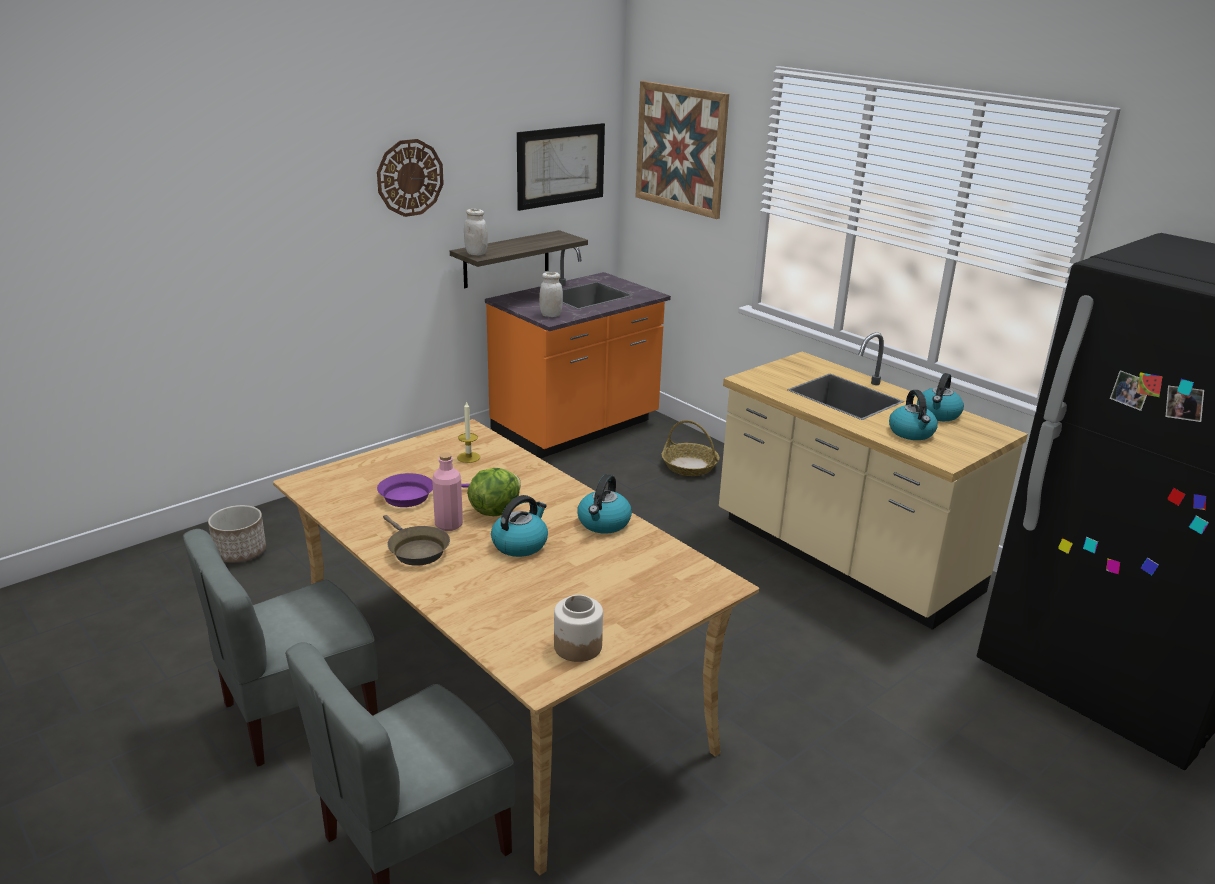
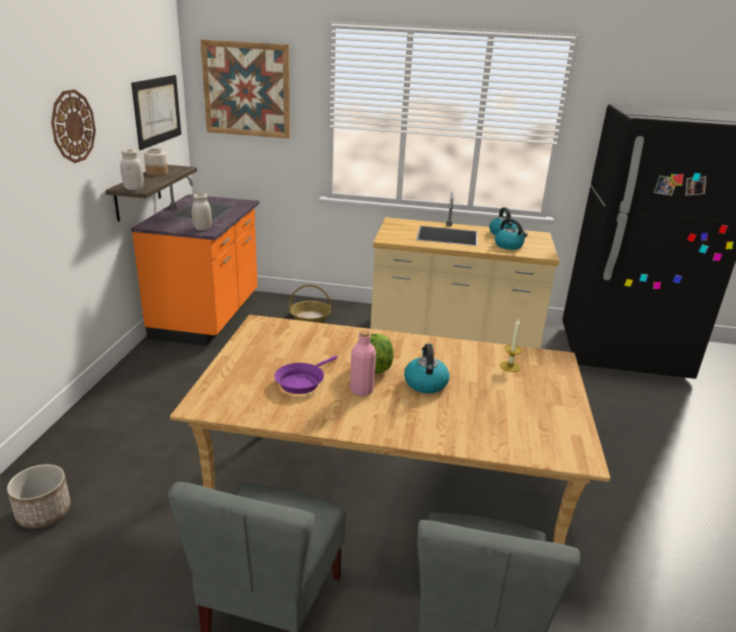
camera: 40 degrees left, 0 degrees up
brown frying pan [383,515,450,566] -> none
candle [457,401,480,463] -> candle moved to [500,318,522,372]
jar [554,595,603,662] -> jar moved to [144,148,168,176]
kettle [577,474,632,534] -> none

